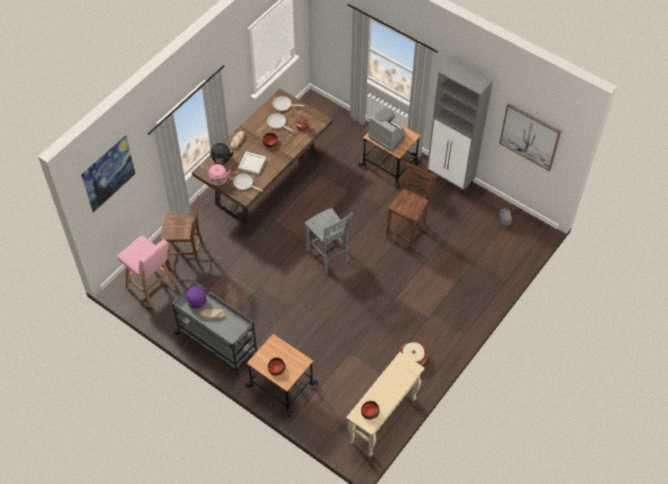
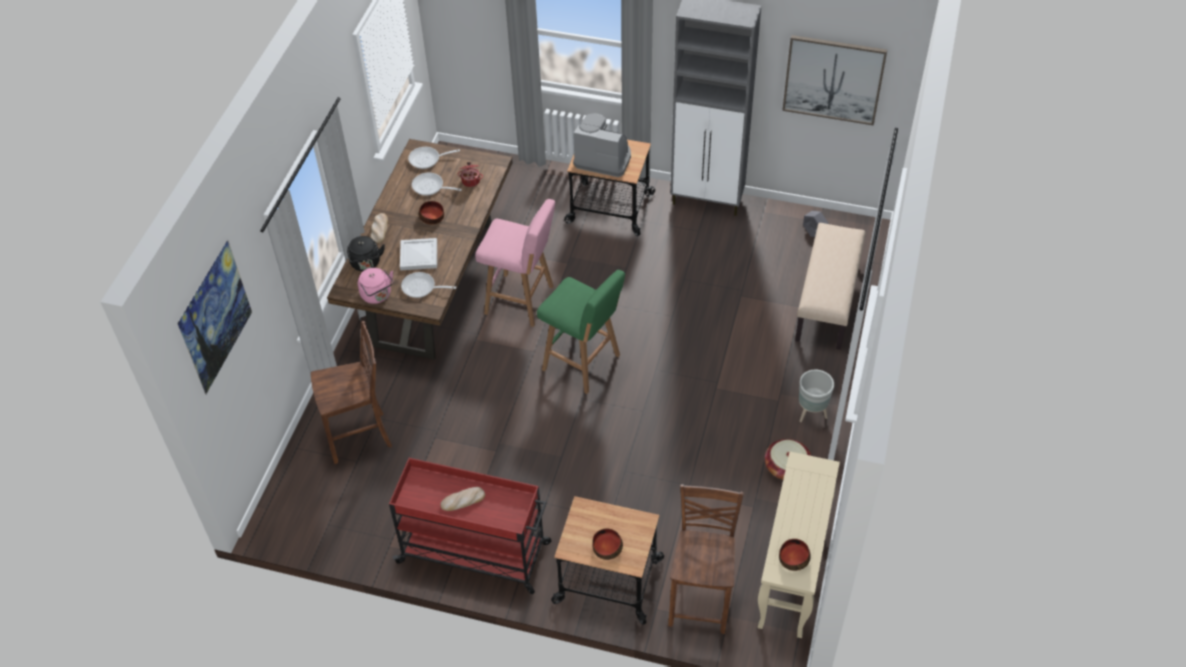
camera: 20 degrees left, 5 degrees down
pink stool [117,236,176,307] -> pink stool moved to [475,199,555,327]
grey cart [172,281,259,378] -> red cart [389,458,551,594]
purple kettle [186,282,209,309] -> none
grey chair [305,208,353,274] -> green stool [537,270,625,394]
brown chair [386,163,436,250] -> brown chair moved to [668,484,744,634]
none -> beige bench [795,223,866,350]
none -> grey planter [799,370,834,422]

